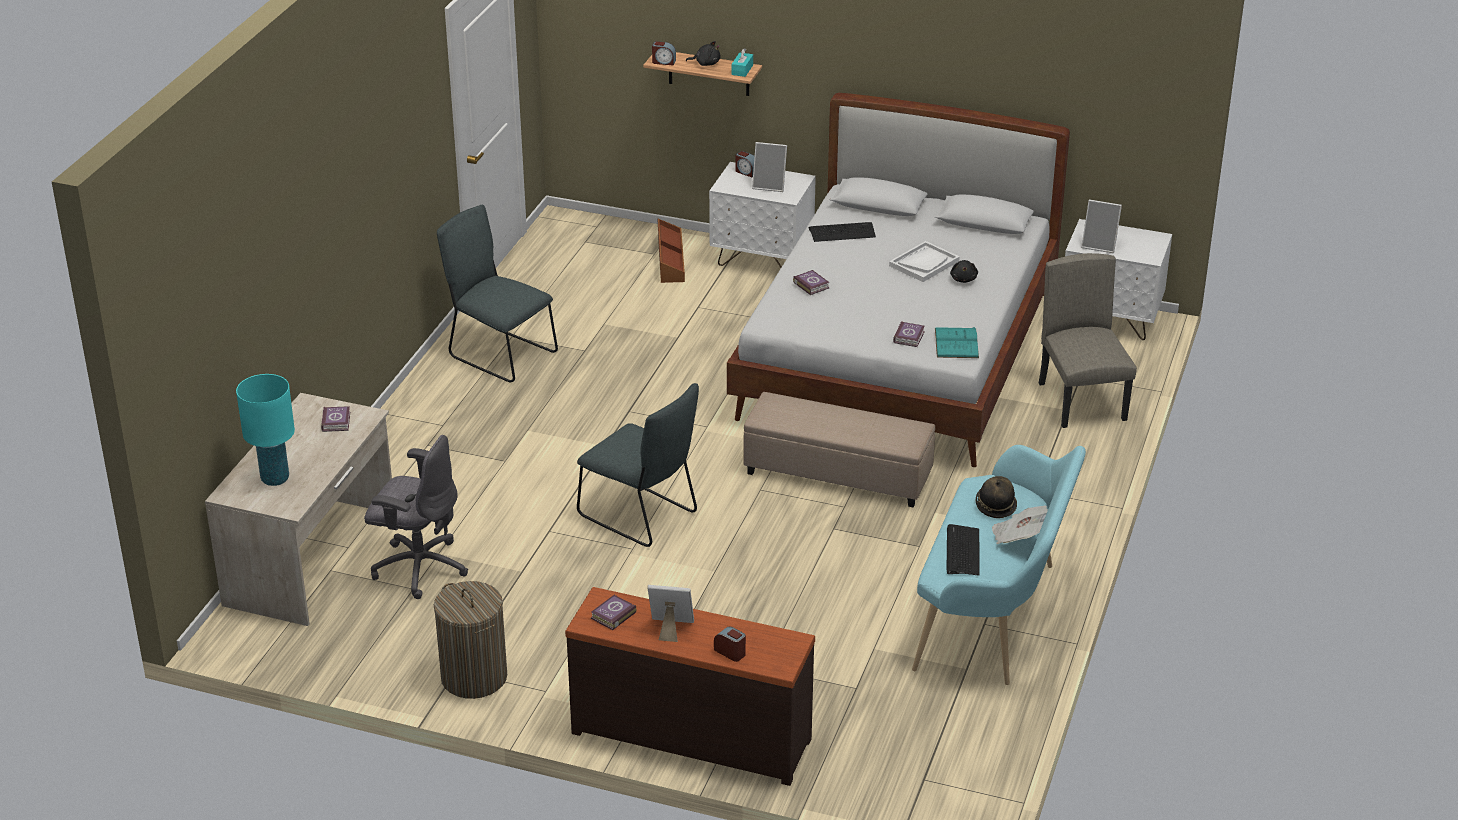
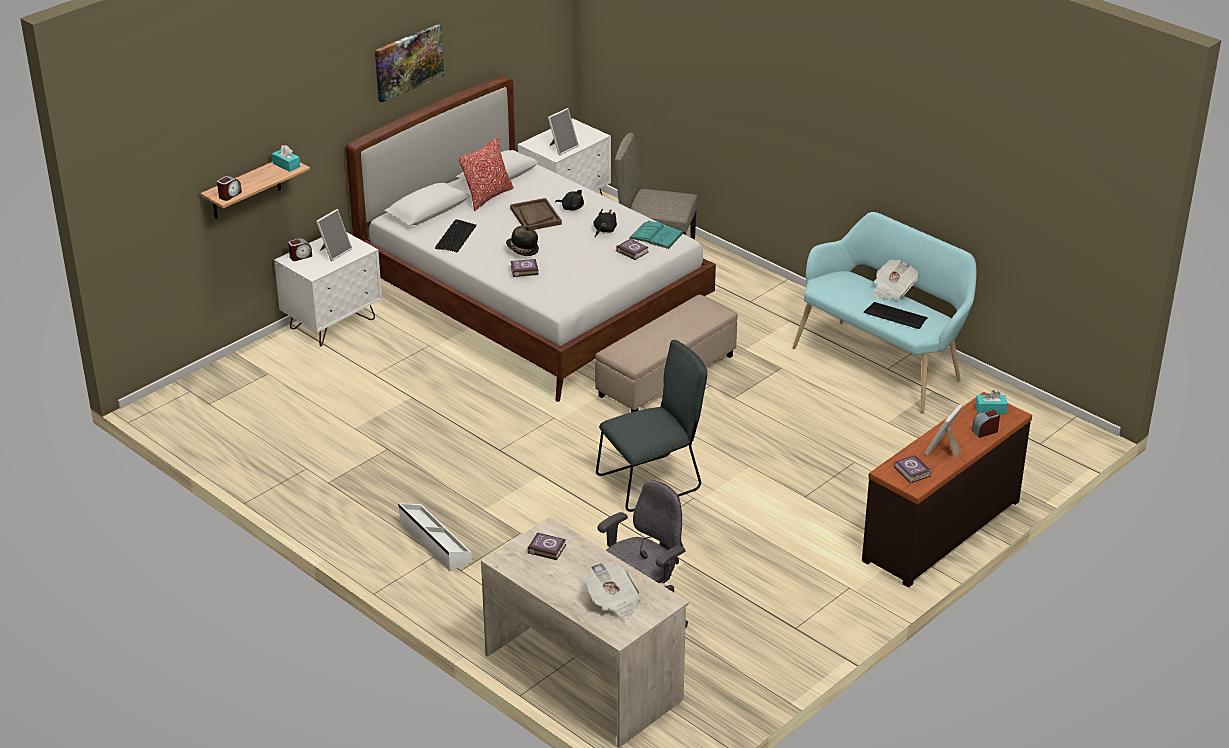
camera: 65 degrees left, 0 degrees up
turquoise table lamp [236,374,295,486] -> newspaper [585,562,642,619]
laundry basket [434,581,507,699] -> none
grey chair [437,205,558,382] -> none
brown storage box [658,219,685,283] -> none
black plush toy [686,41,720,66] -> black plush toy moved to [593,209,617,237]
white tray [889,241,960,282] -> brown tray [510,198,562,230]
hat [976,476,1017,518] -> hat moved to [506,225,539,256]
none -> picture [375,24,444,103]
none -> white storage box [398,503,472,571]
none -> pillow [459,137,514,211]
none -> turquoise tissue box [975,390,1008,414]

